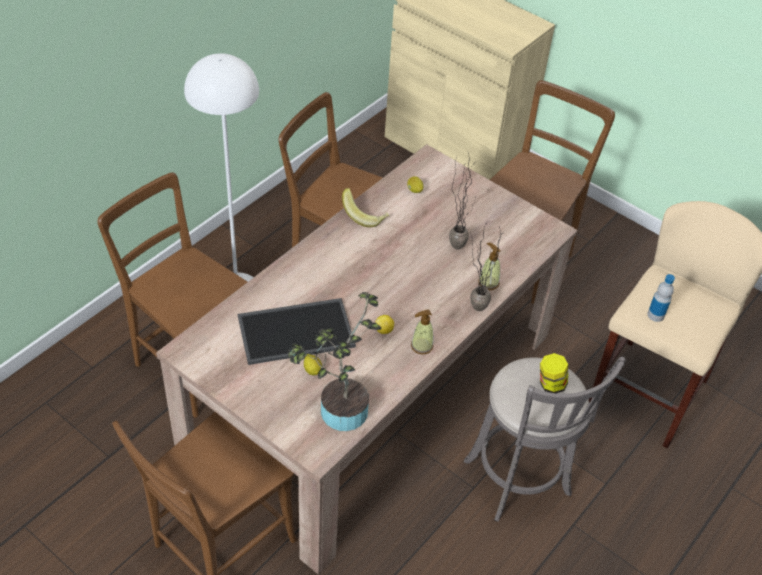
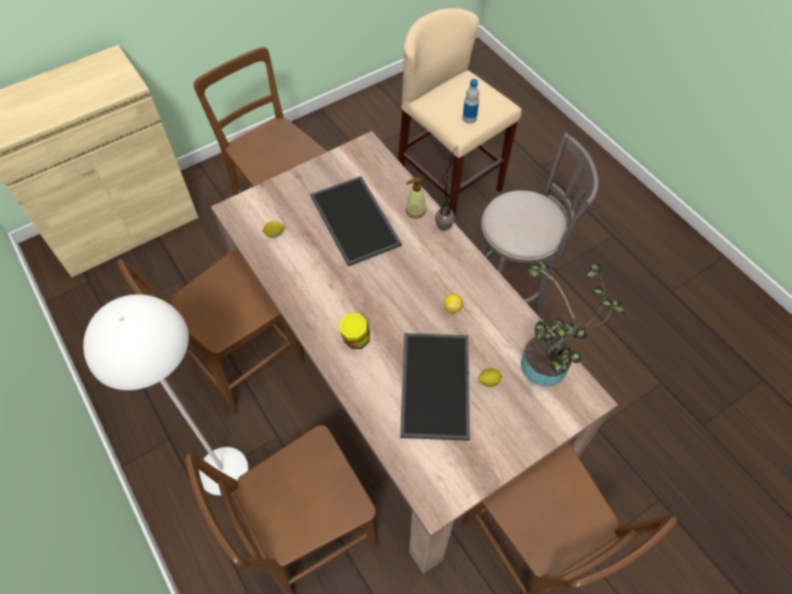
camera: 70 degrees left, 10 degrees up
banana [342,188,389,227] -> none
soap dispenser [411,309,433,354] -> none
potted plant [449,151,476,249] -> tray [310,176,402,267]
jar [540,353,568,393] -> jar moved to [340,313,370,349]

